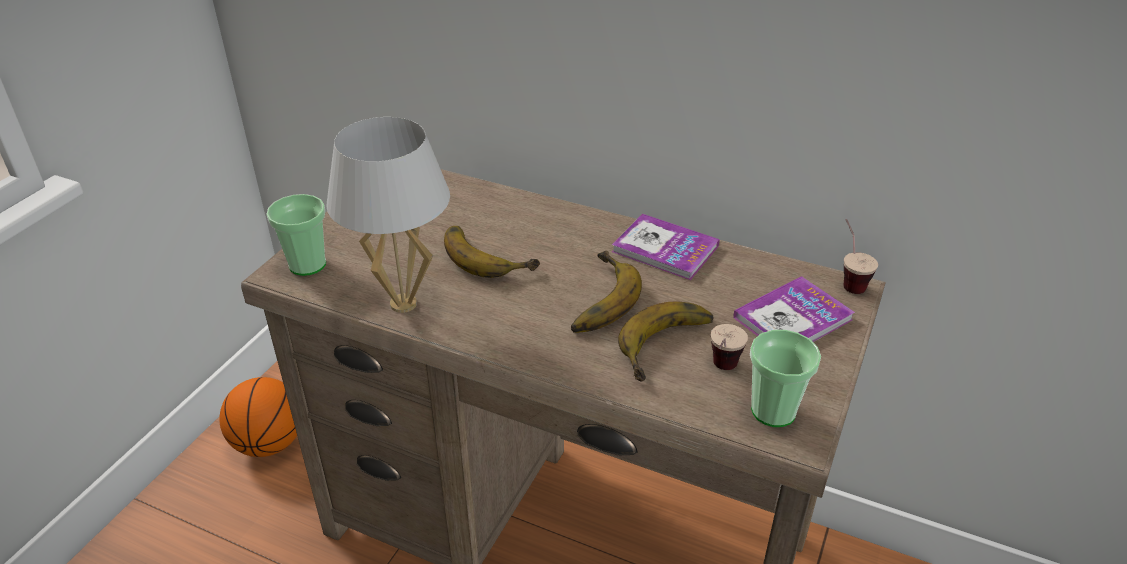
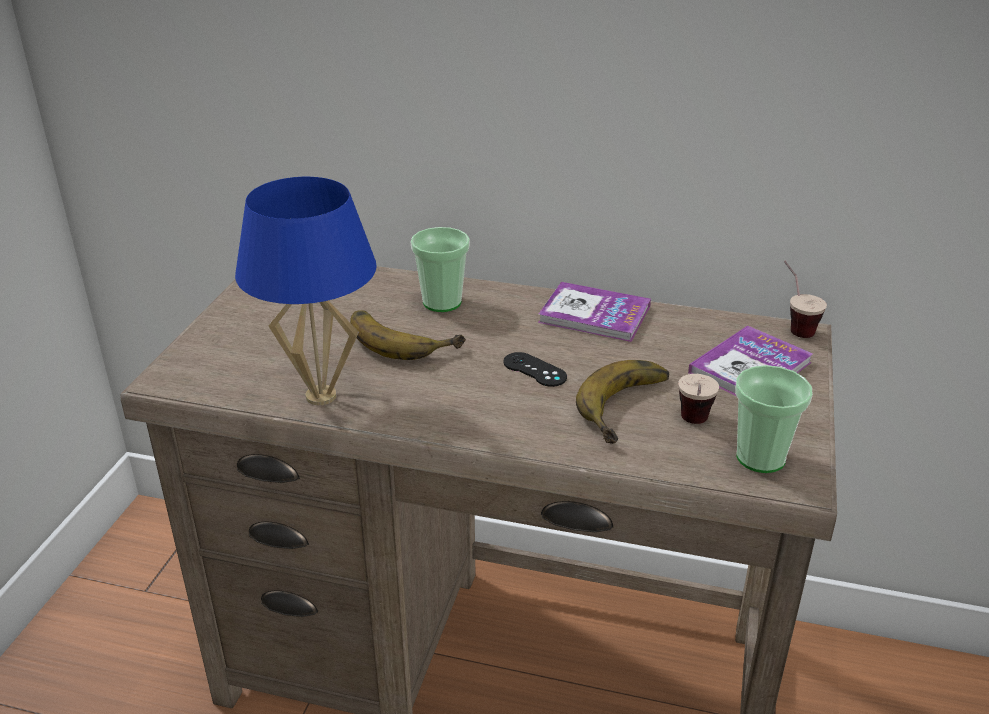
camera: 10 degrees left, 5 degrees down
basketball [219,377,297,457] -> none
cup [266,194,326,276] -> cup moved to [411,227,470,312]
white table lamp [326,117,450,313] -> blue table lamp [235,177,377,405]
banana [571,251,642,333] -> black game controller [503,352,567,387]

